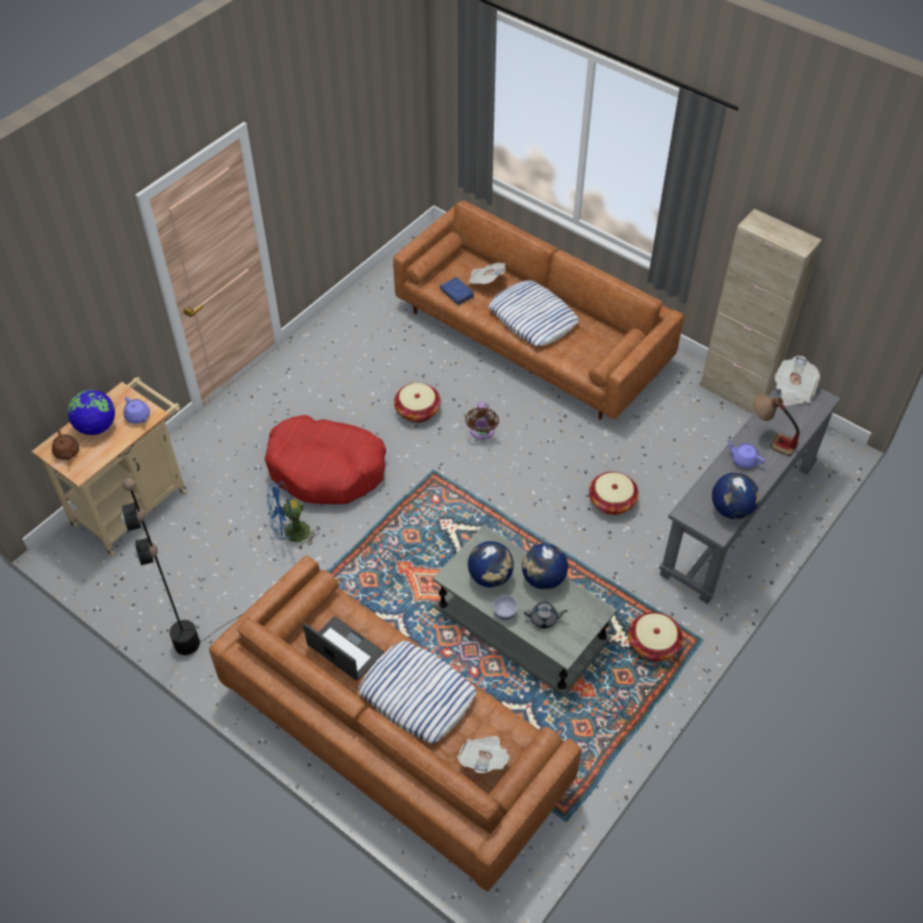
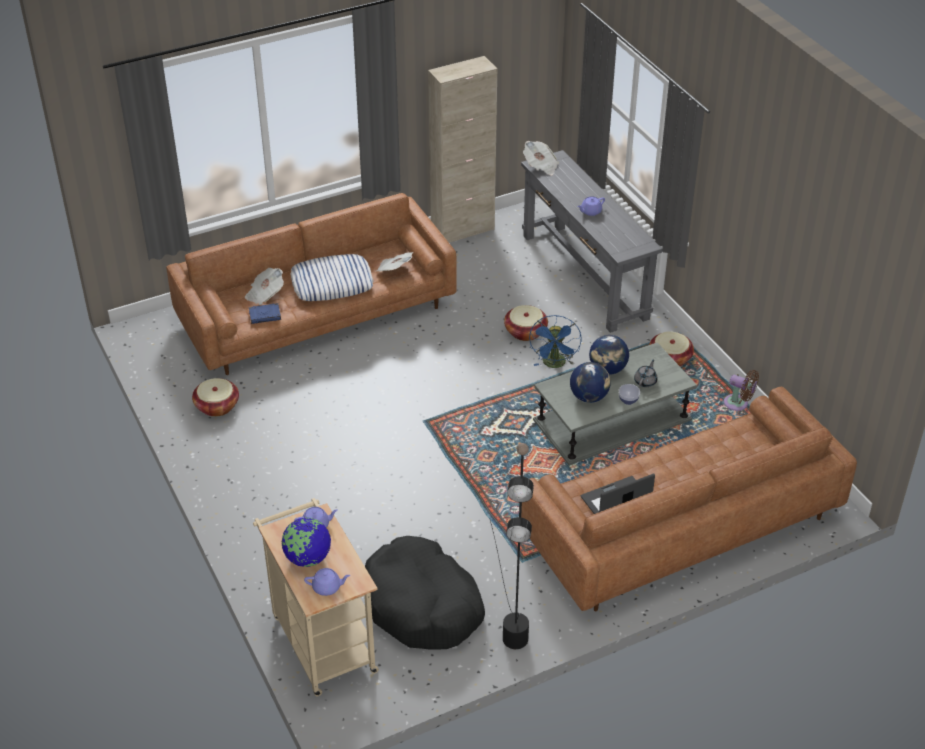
camera: 65 degrees left, 10 degrees down
brown teapot [52,430,79,460] -> purple teapot [304,568,350,596]
red dog bed [265,415,386,504] -> none
blue fan [267,481,319,550] -> blue fan moved to [529,315,581,368]
pillow [359,641,476,743] -> none
basket [394,383,441,423] -> basket moved to [192,378,239,417]
newspaper [457,736,510,773] -> newspaper moved to [377,252,413,272]
brown fan [465,402,499,440] -> brown fan moved to [724,370,759,411]
globe [712,472,760,519] -> none
table lamp [754,394,800,456] -> none
none -> black dog bed [365,536,485,650]

